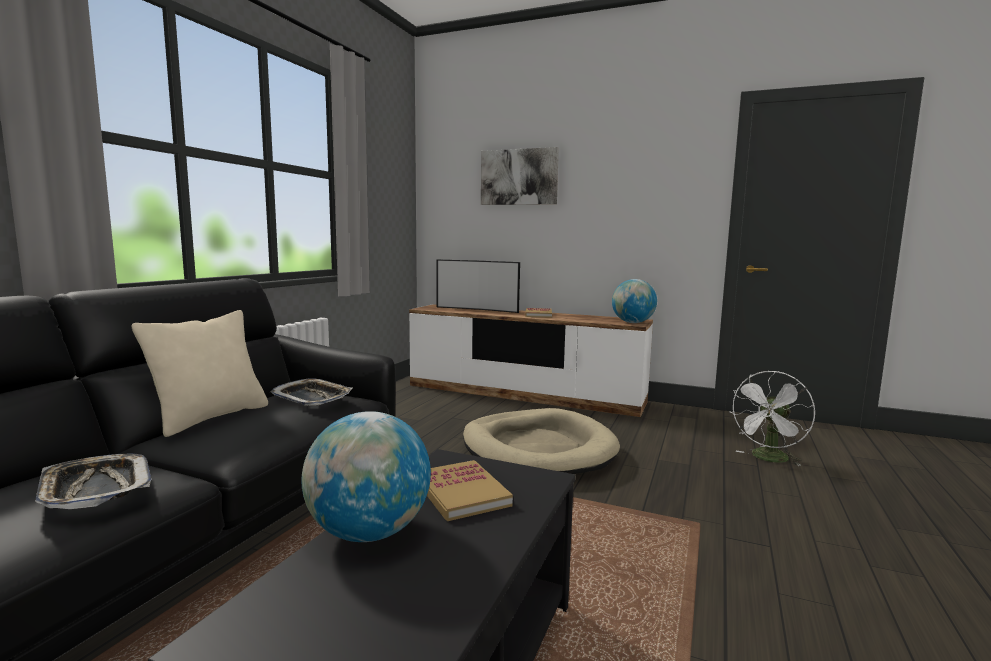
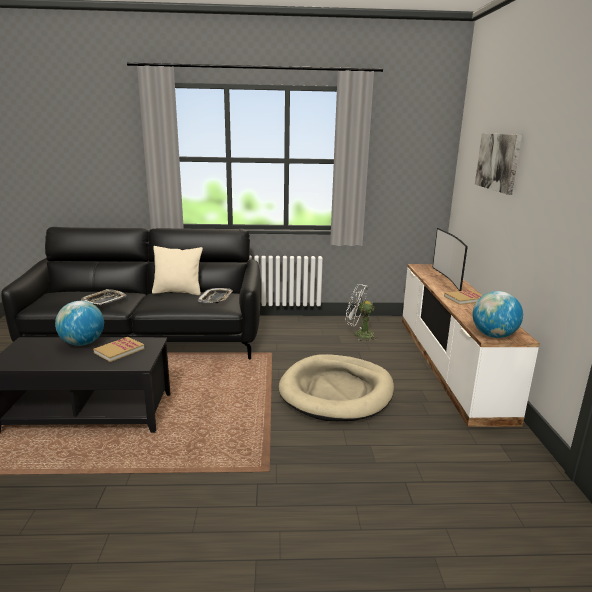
camera: 65 degrees right, 10 degrees up
white fan [730,371,815,466] -> white fan moved to [345,284,378,342]

